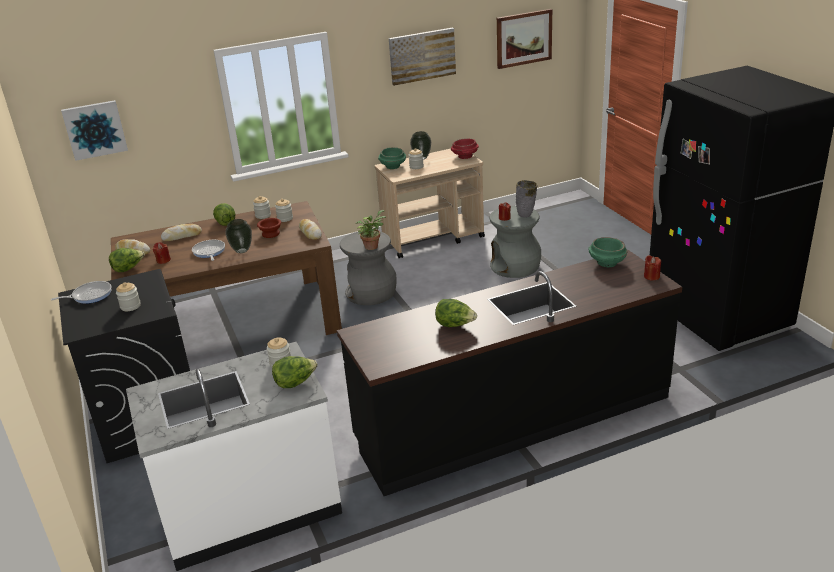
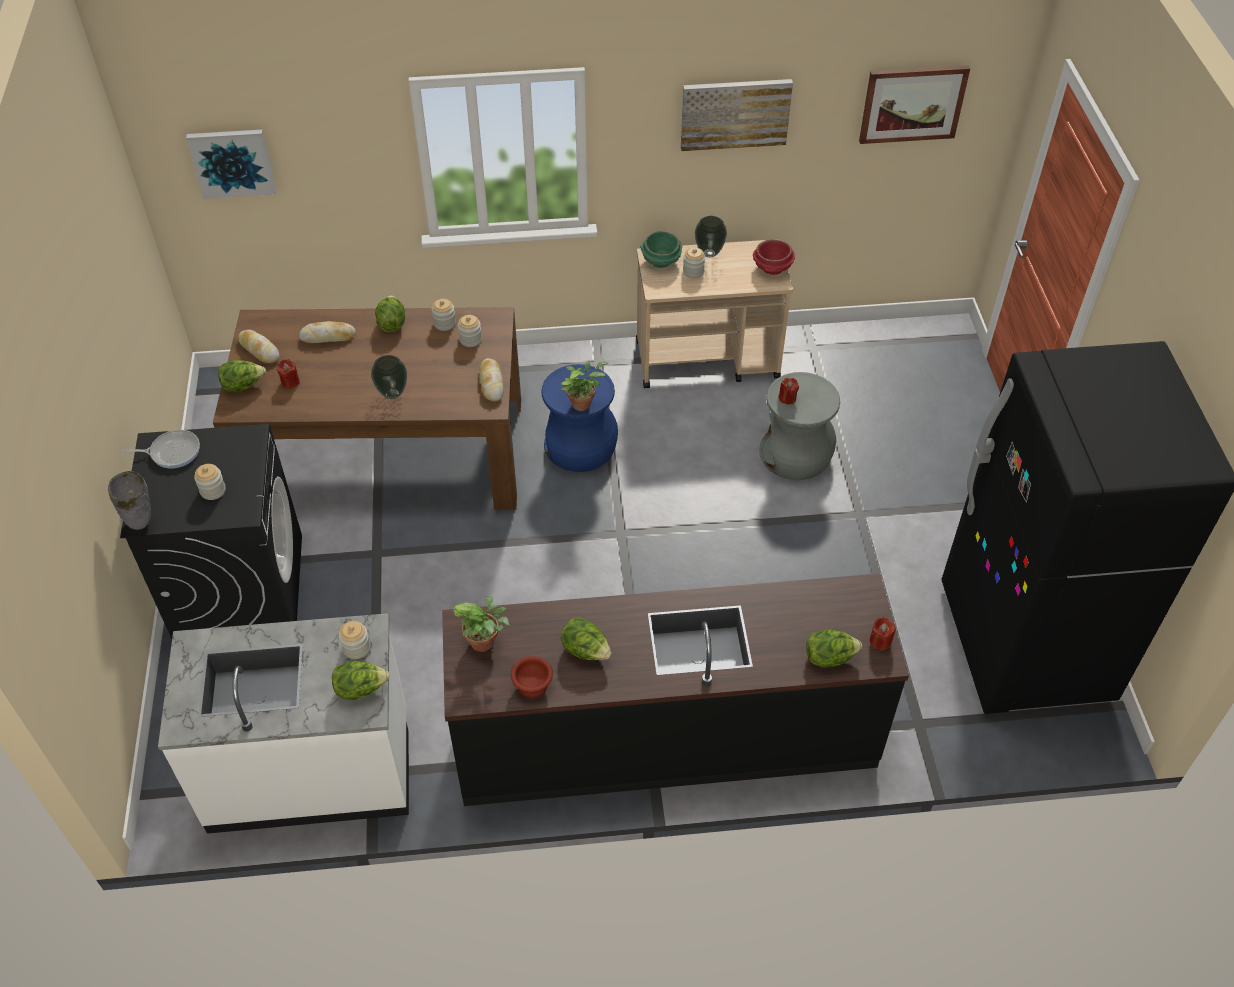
camera: 15 degrees right, 20 degrees up
frying pan [192,240,225,261] -> none
brown bowl [257,218,281,238] -> brown bowl moved to [511,656,553,698]
grey stool [340,232,397,305] -> blue stool [541,364,618,472]
grey vase [516,180,537,218] -> grey vase moved to [108,471,151,530]
green bowl [588,237,628,267] -> none
none -> potted plant [453,595,510,652]
none -> lettuce [806,629,862,667]

